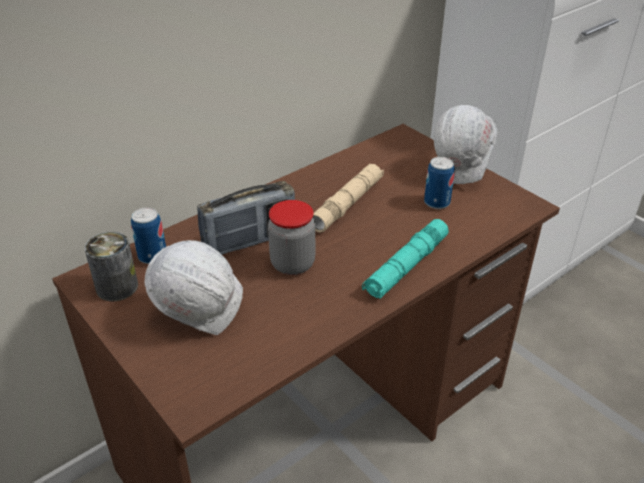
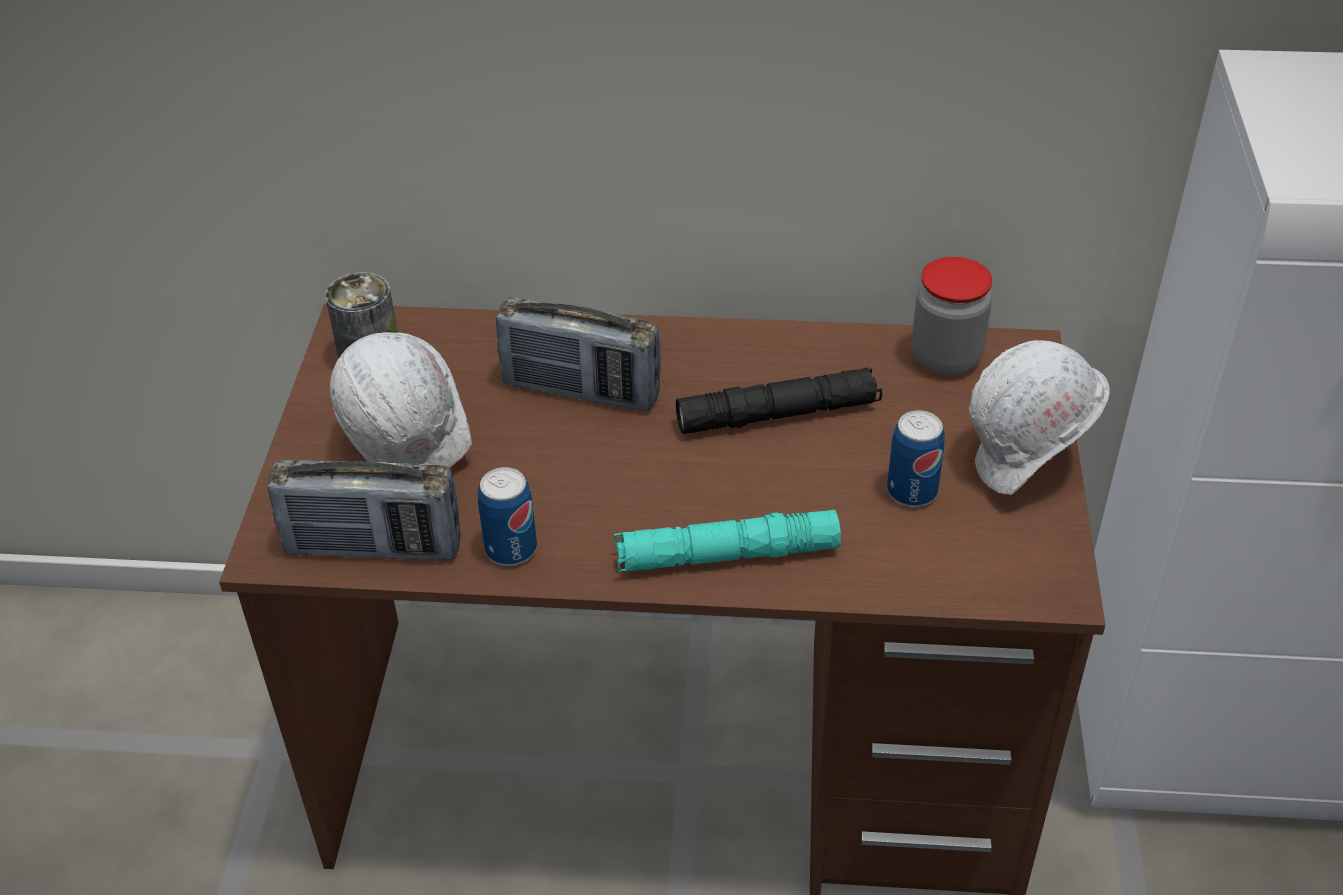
camera: 45 degrees right, 5 degrees up
can [131,207,166,264] -> can moved to [478,467,537,566]
jar [268,200,315,275] -> jar moved to [912,257,992,376]
beige flashlight [313,164,384,233] -> black flashlight [676,368,882,434]
none -> radio [267,460,461,561]

